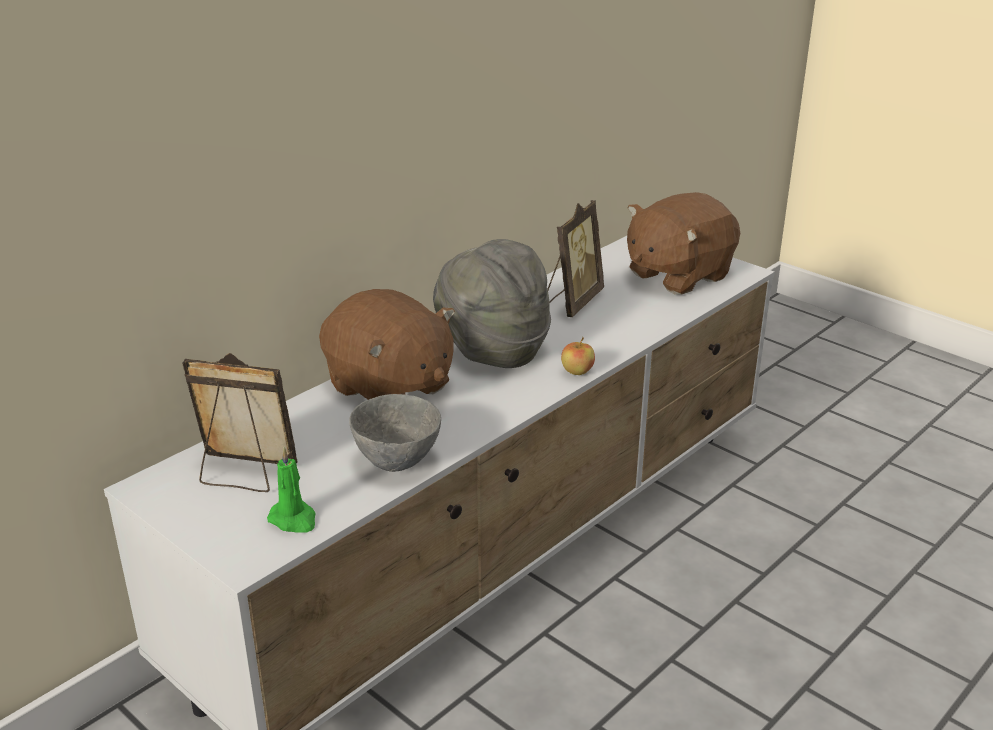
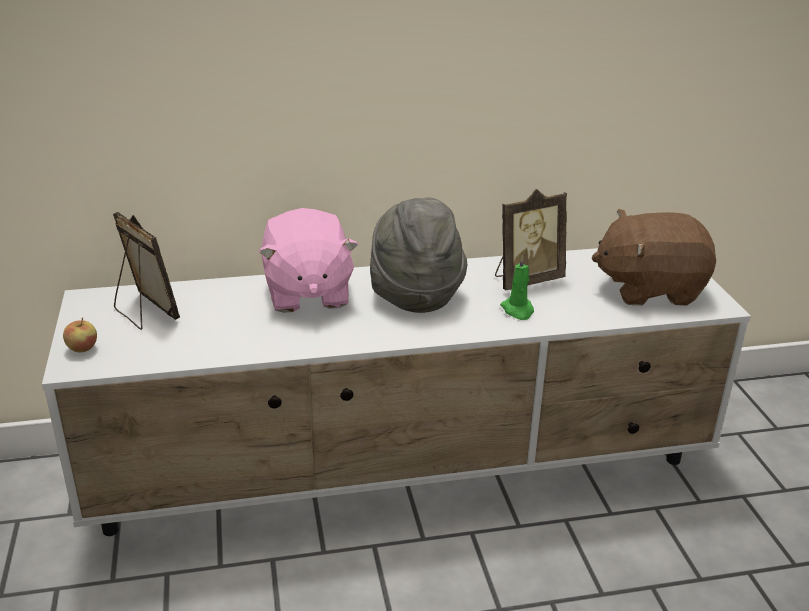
camera: 35 degrees right, 0 degrees up
green candle [267,447,316,533] -> green candle moved to [500,254,534,320]
brown plush toy [319,289,455,400] -> pink plush toy [259,208,359,313]
grey bowl [349,394,441,472] -> none
apple [561,337,595,375] -> apple moved to [63,318,97,352]

